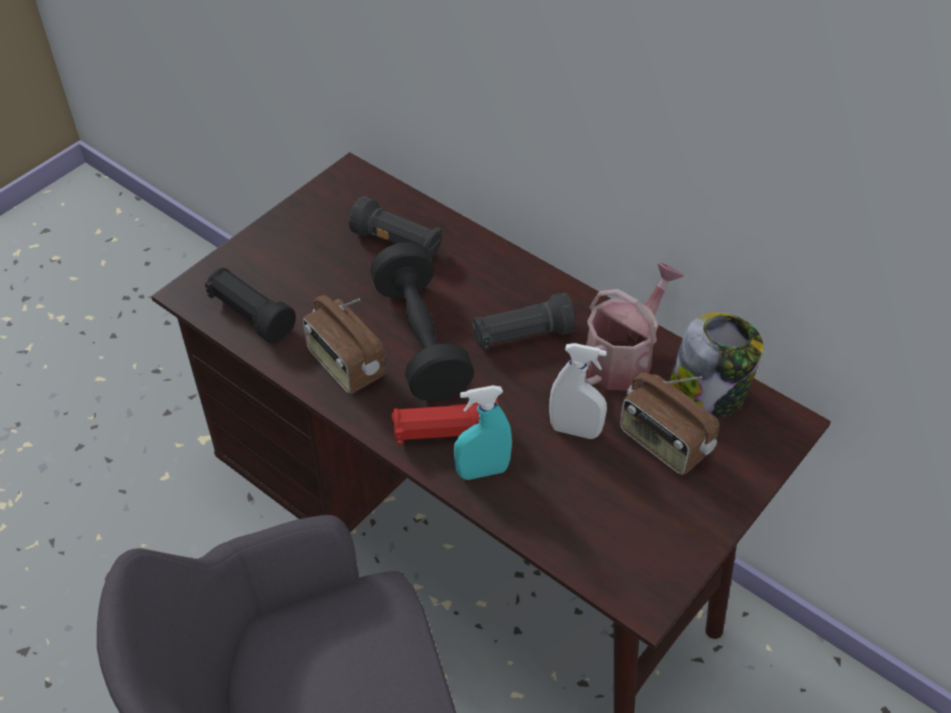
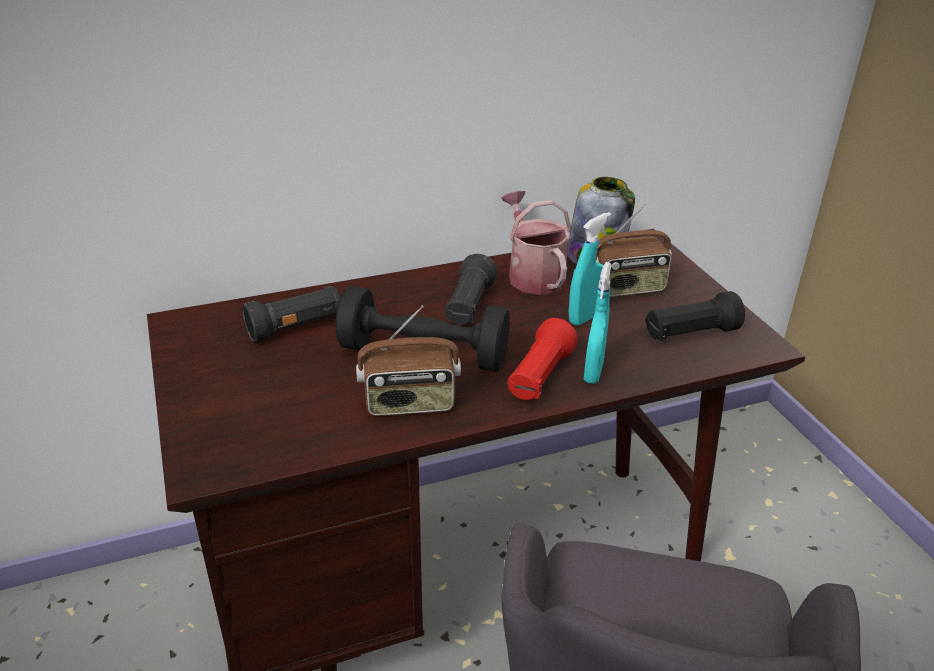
camera: 60 degrees left, 15 degrees down
black flashlight [205,268,296,343] -> black flashlight moved to [645,291,745,341]
white spray bottle [549,343,607,439] -> turquoise spray bottle [569,212,611,325]

